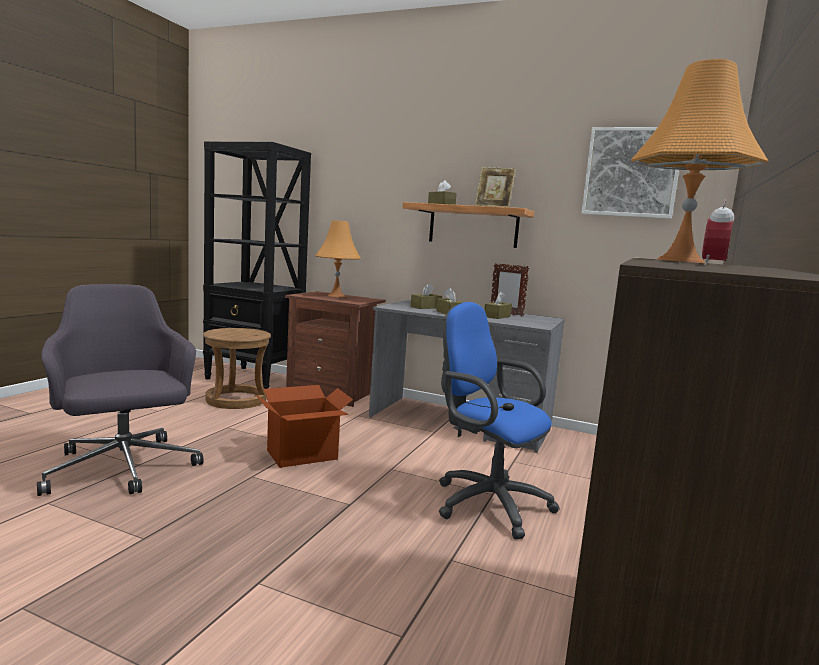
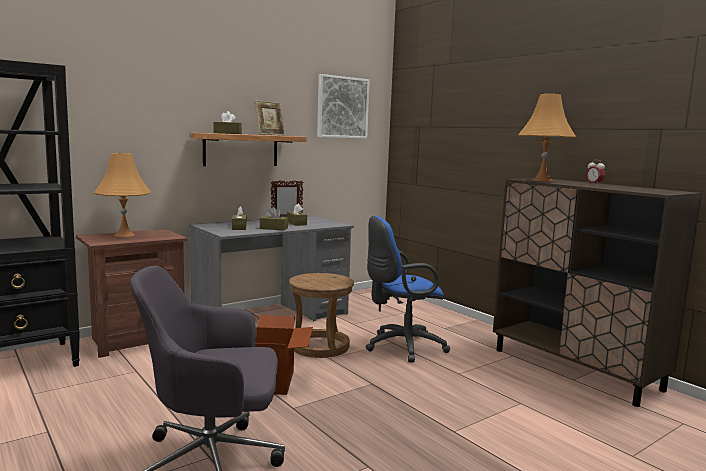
camera: 60 degrees left, 0 degrees up
brown stool [203,328,271,409] -> brown stool moved to [289,273,354,358]

